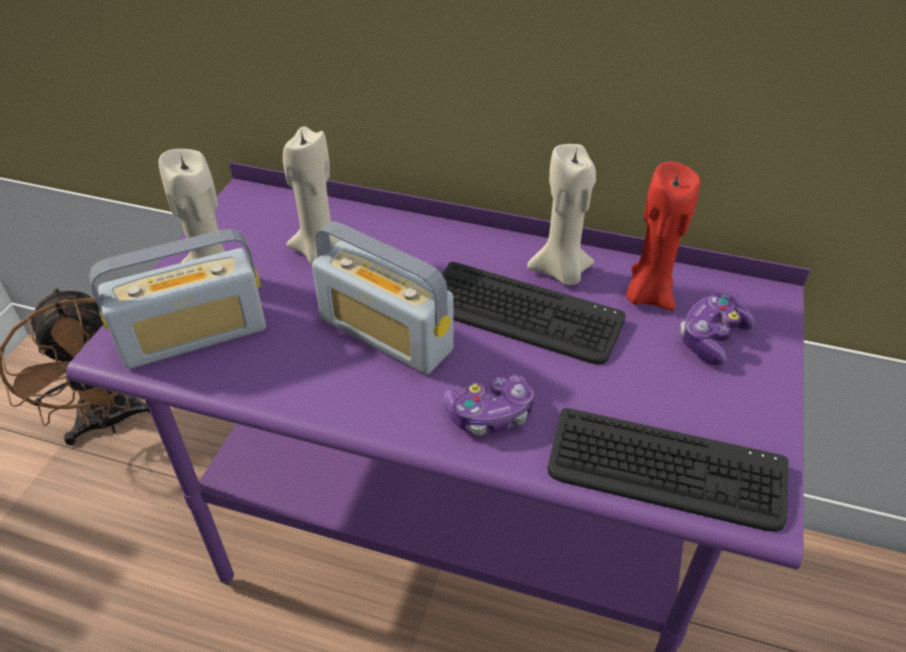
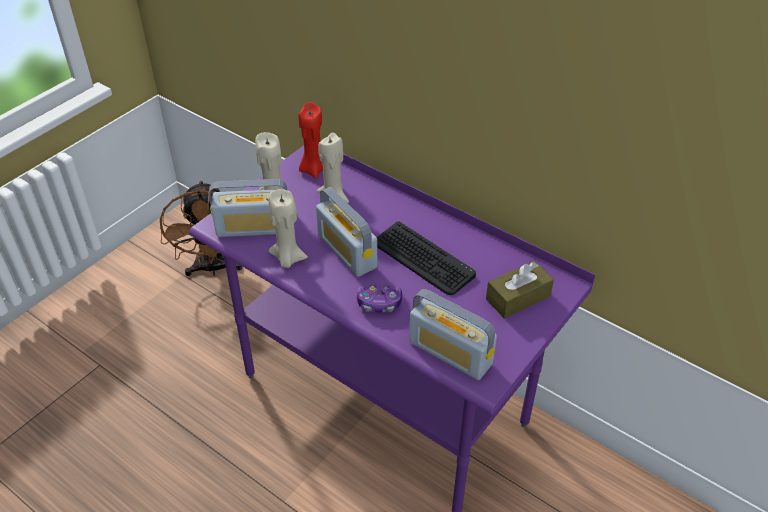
camera: 20 degrees right, 0 degrees up
beige candle [527,144,596,285] -> beige candle moved to [268,189,308,268]
keyboard [547,408,789,532] -> radio [409,289,497,380]
red candle [626,161,700,310] -> red candle moved to [298,102,323,178]
game controller [679,294,755,366] -> brown tissue box [486,261,554,319]

